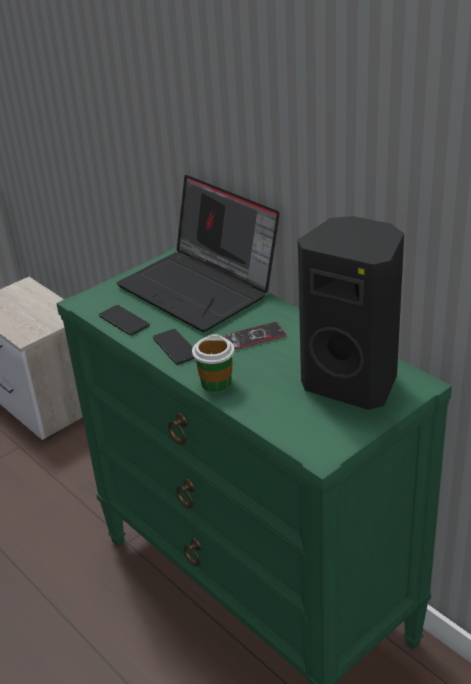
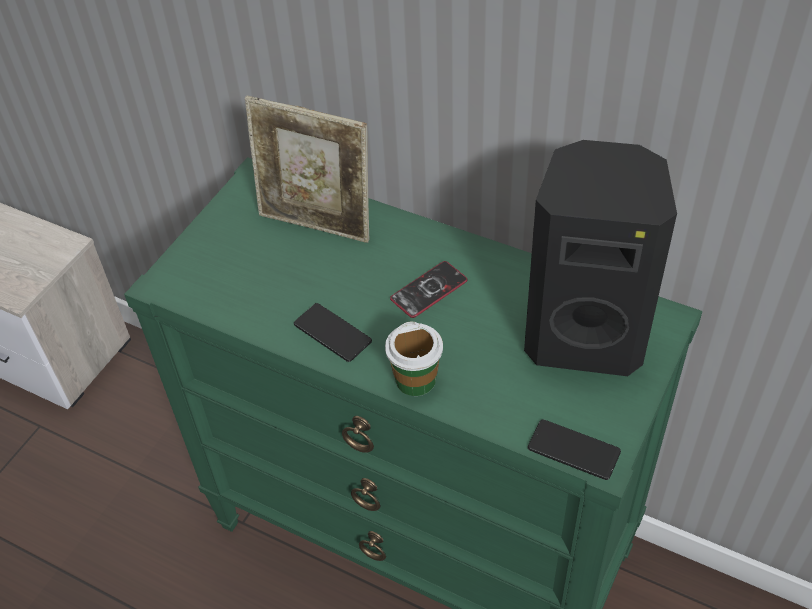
camera: 20 degrees left, 15 degrees up
phone [99,305,150,335] -> phone moved to [528,419,621,480]
laptop [116,175,280,332] -> picture frame [245,96,369,243]

